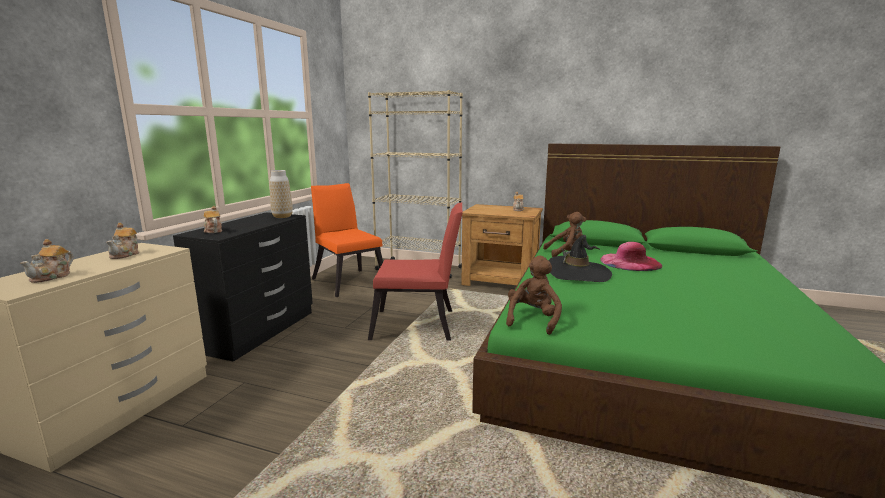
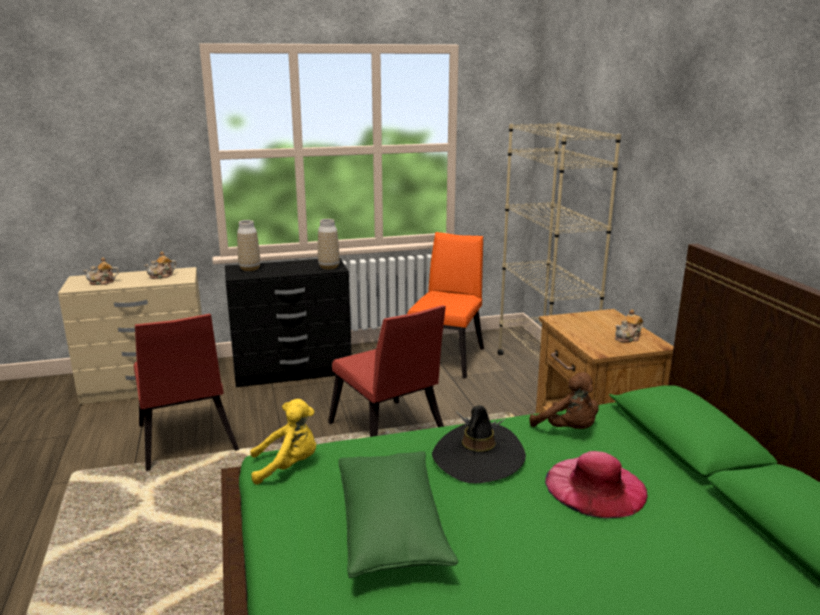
camera: 55 degrees right, 5 degrees up
teapot [204,206,222,233] -> vase [237,220,260,271]
brown plush toy [506,255,562,335] -> yellow plush toy [250,399,316,485]
none -> red chair [134,314,239,471]
none -> green pillow [338,451,458,578]

